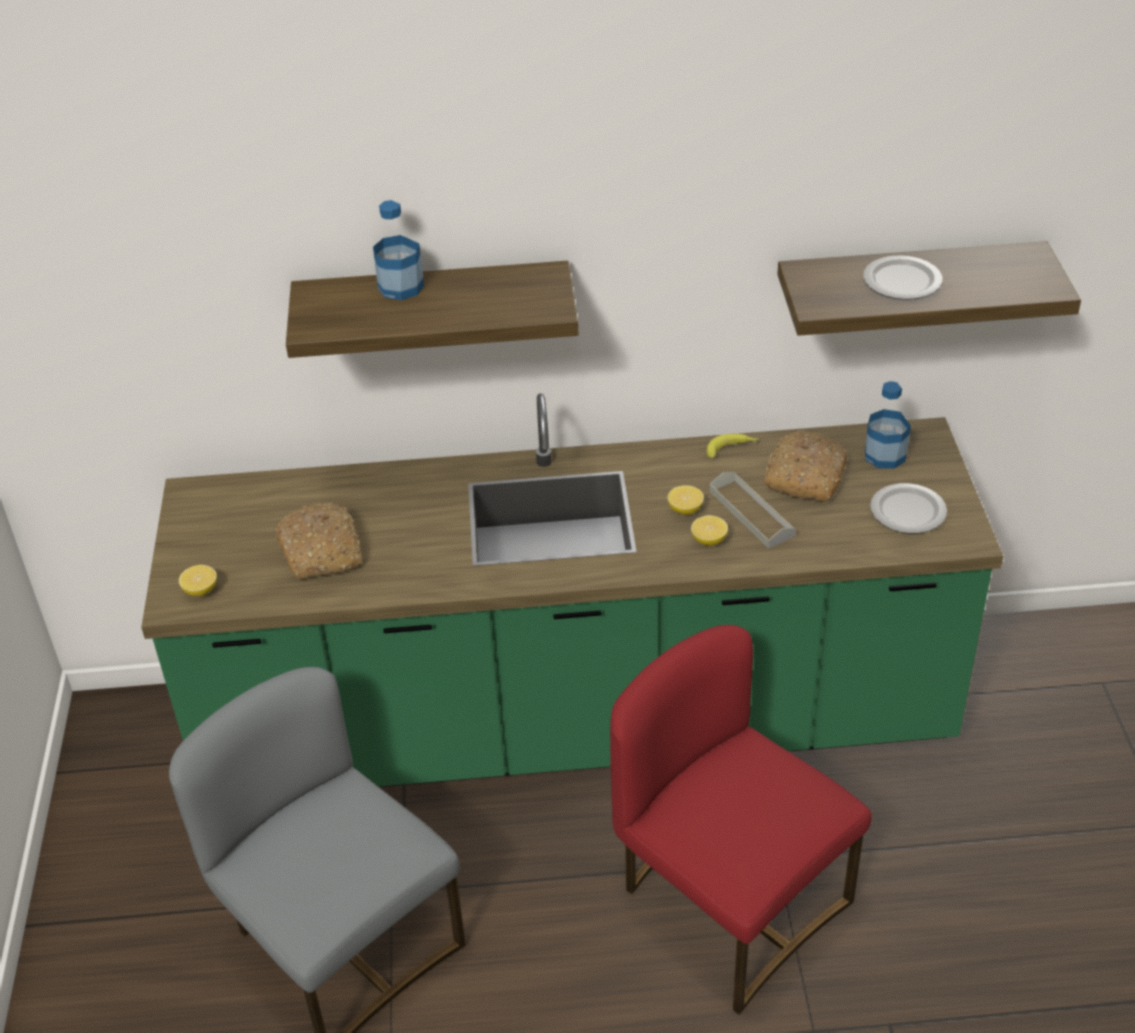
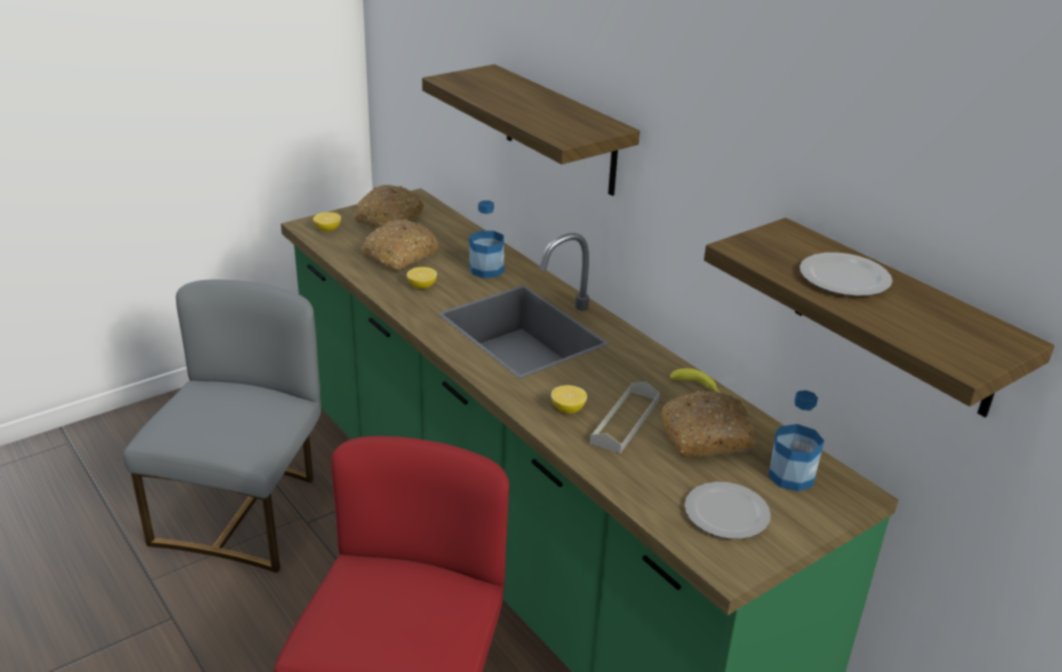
camera: 55 degrees right, 10 degrees down
bottle [373,200,424,300] -> bottle moved to [469,200,504,278]
lemon [667,485,704,515] -> lemon moved to [407,267,437,289]
none -> bread [354,185,424,228]

